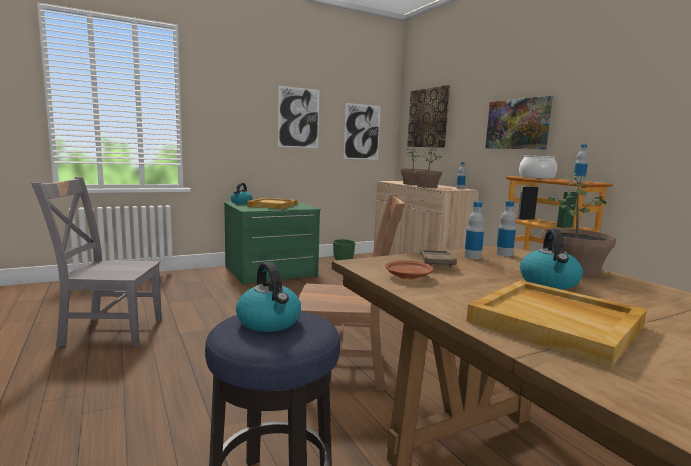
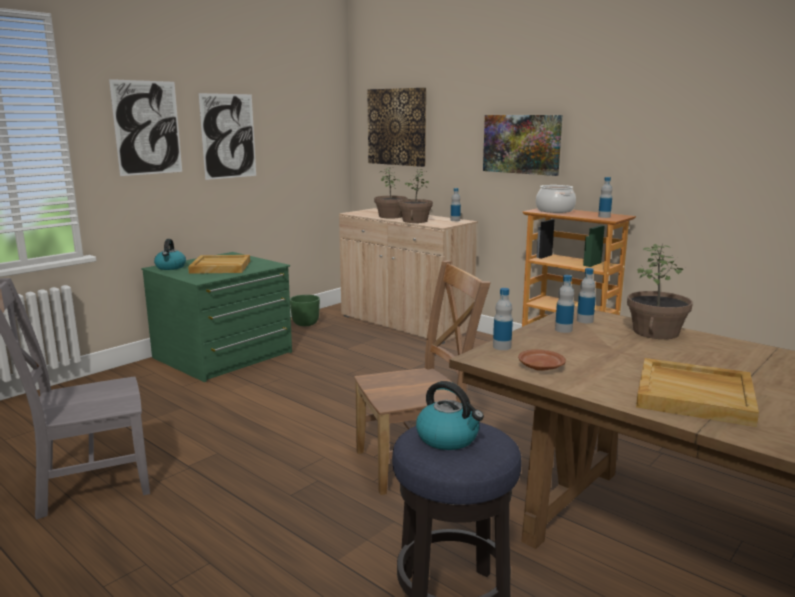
camera: 20 degrees left, 5 degrees up
picture [344,103,381,160] -> picture moved to [109,79,182,176]
brown tray [420,249,457,268] -> none
kettle [520,229,583,289] -> none
none -> bottle [493,288,513,350]

